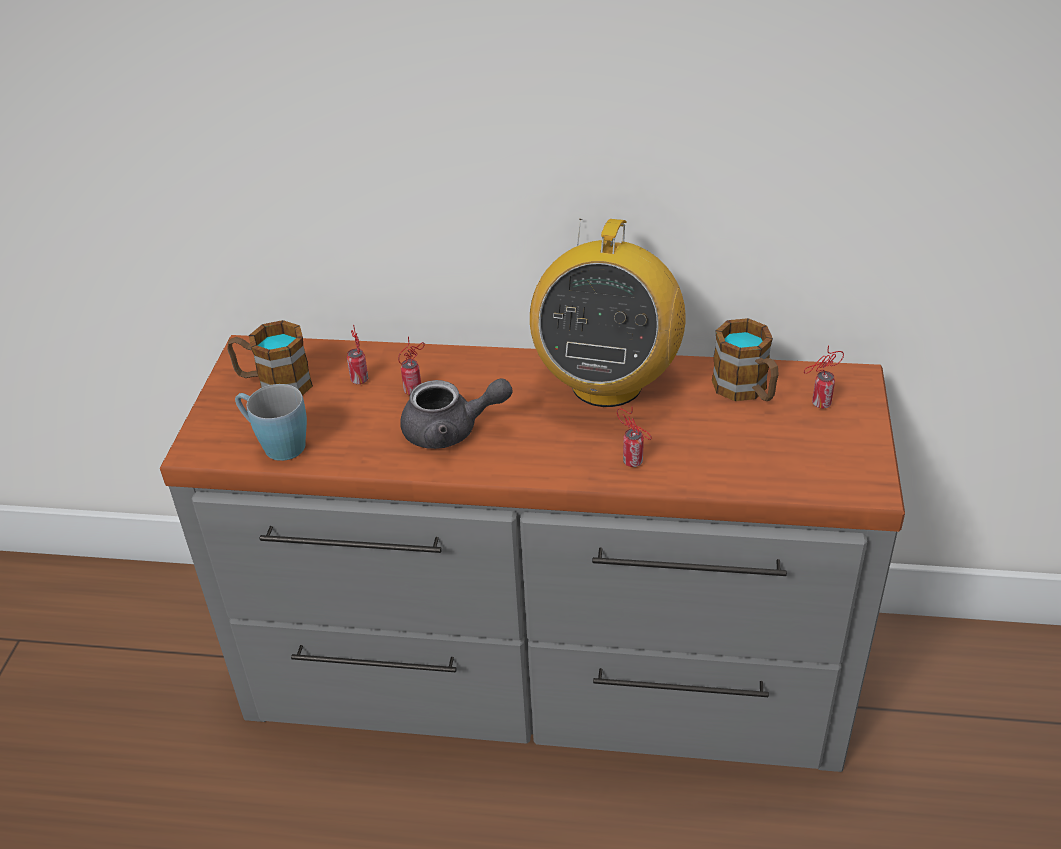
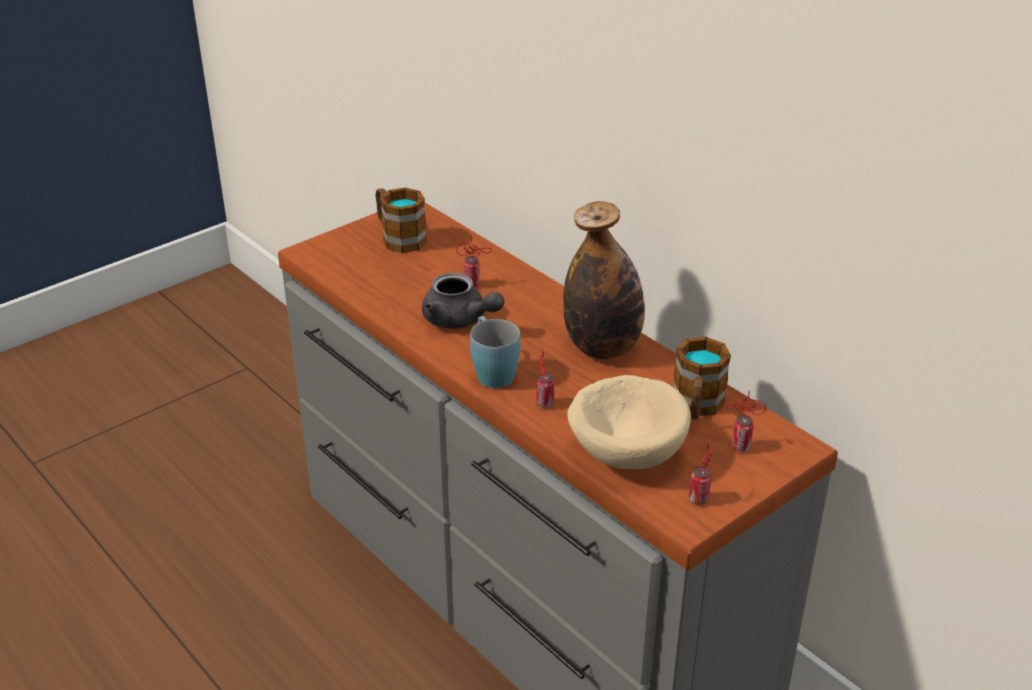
camera: 40 degrees right, 5 degrees down
blue mug [235,384,307,461] -> blue mug moved to [470,316,521,388]
can [347,325,368,384] -> can moved to [689,444,713,505]
radio [530,219,686,407] -> bottle [563,201,645,359]
none -> beige bowl [567,375,691,469]

